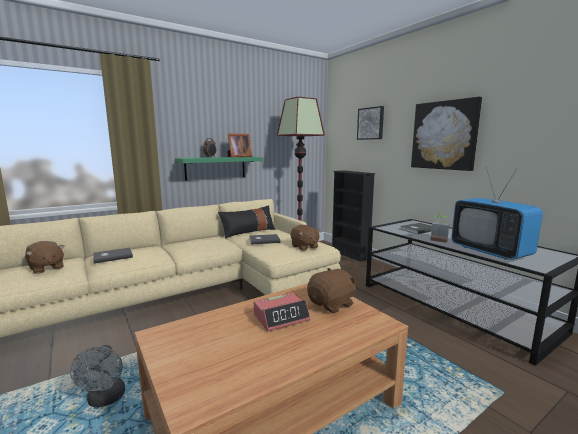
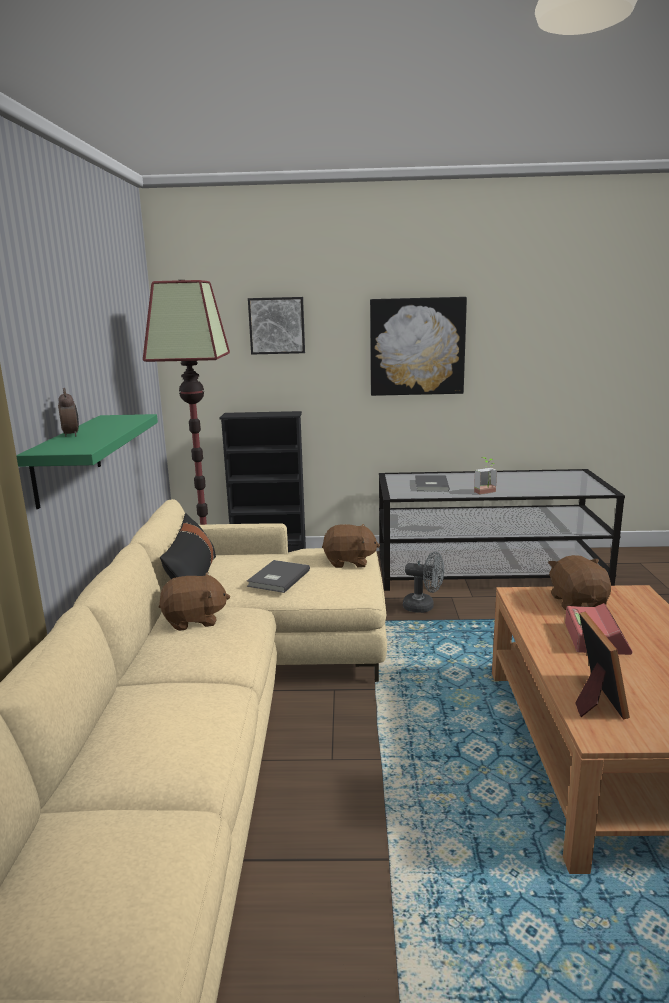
camera: 55 degrees left, 5 degrees up
brown plush toy [25,241,64,274] -> brown plush toy moved to [159,572,230,631]
grey fan [70,345,125,407] -> grey fan moved to [403,551,444,613]
grey book [93,248,133,264] -> none
picture frame [227,133,252,157] -> picture frame moved to [575,612,630,720]
television [451,167,543,260] -> none

